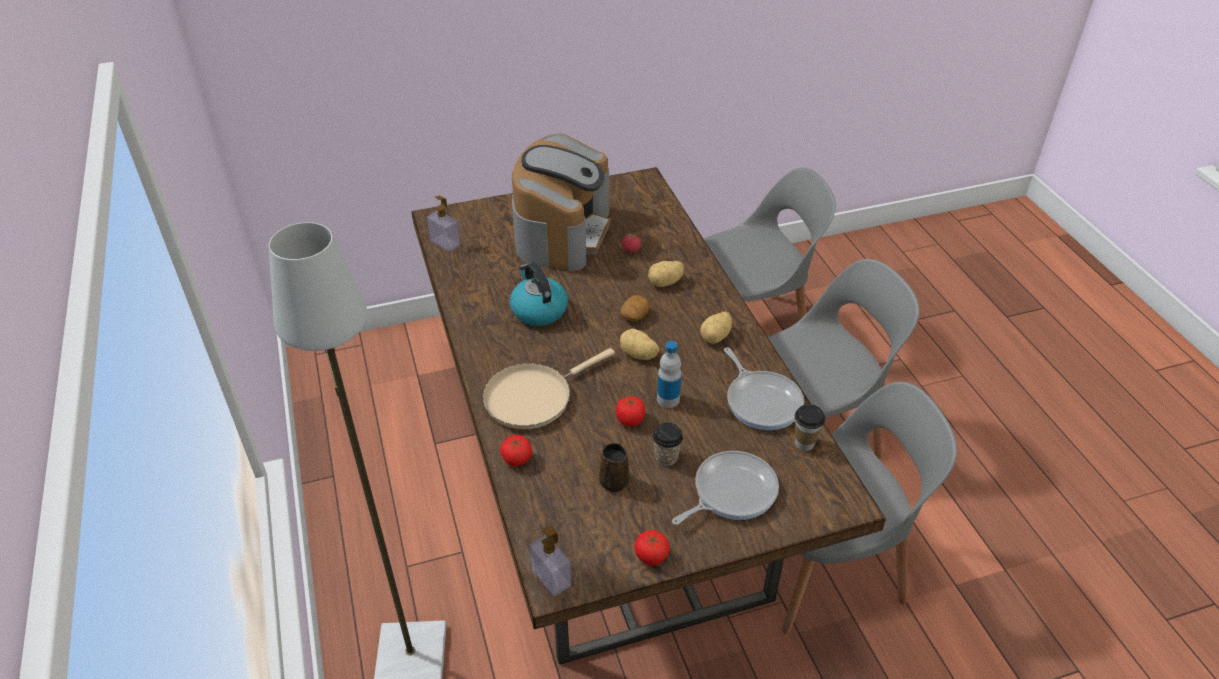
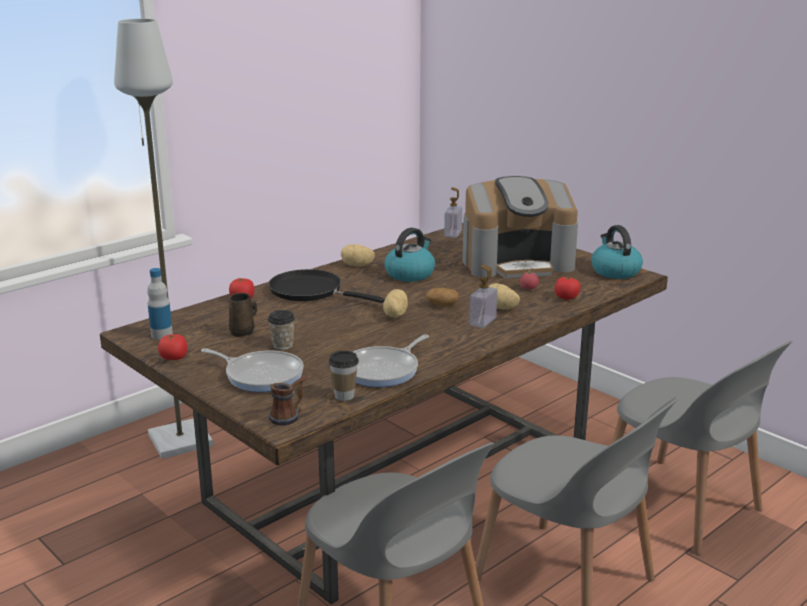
camera: 65 degrees right, 20 degrees down
beige frying pan [482,348,615,429] -> black frying pan [268,269,385,303]
soap dispenser [530,526,571,596] -> soap dispenser moved to [469,264,497,328]
tomato [616,397,645,426] -> tomato moved to [555,277,580,300]
bottle [657,341,682,408] -> bottle moved to [147,268,173,340]
potato [700,312,732,344] -> potato moved to [341,244,375,267]
none -> mug [269,375,307,425]
none -> kettle [591,225,643,279]

